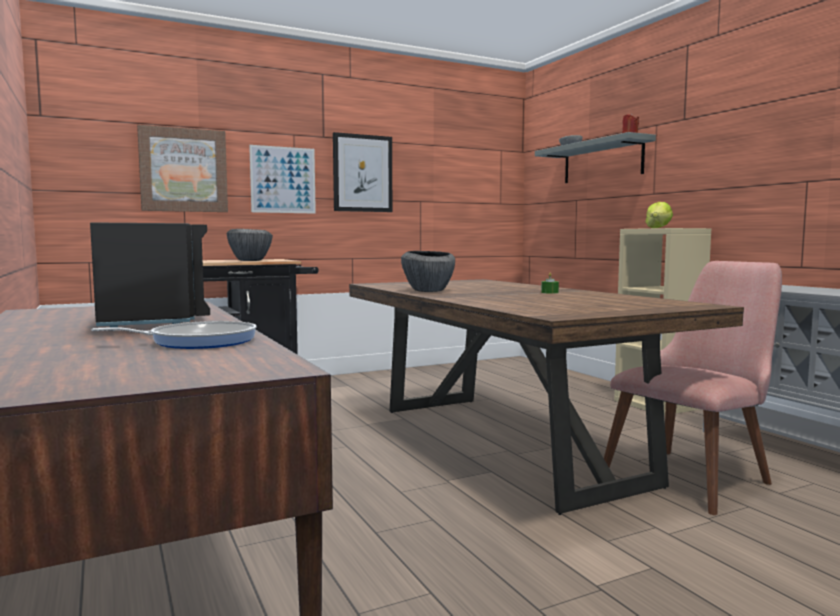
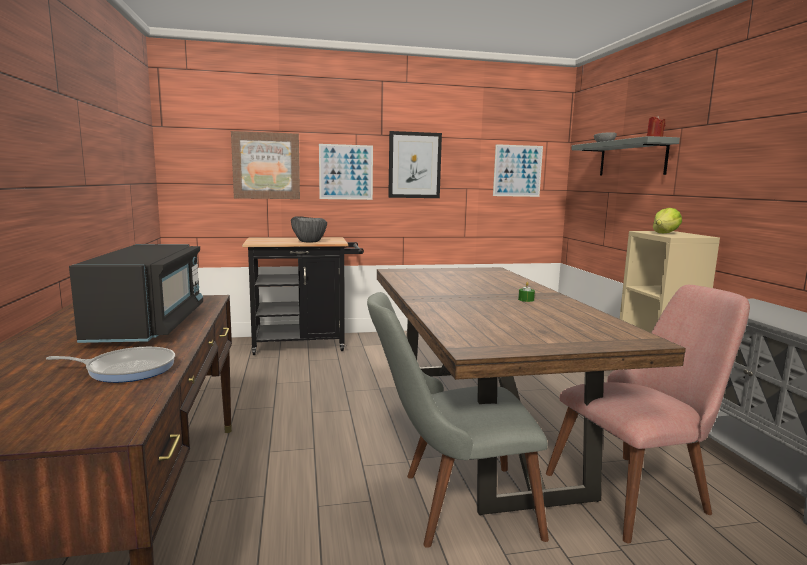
camera: 15 degrees right, 5 degrees up
bowl [401,251,455,292] -> none
none -> grey chair [367,292,549,548]
none -> picture [493,144,543,197]

